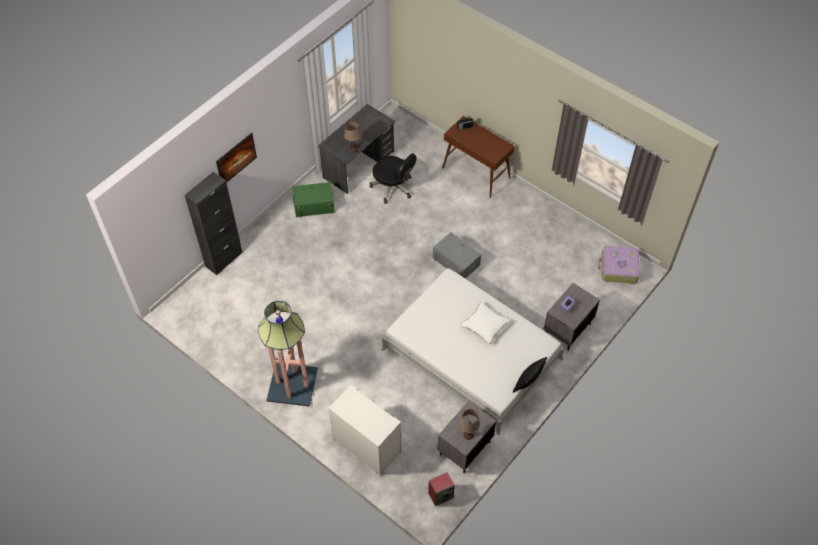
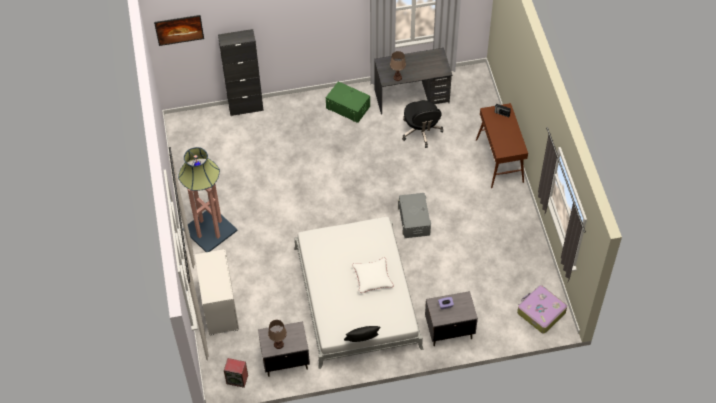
camera: 40 degrees right, 0 degrees up
picture [216,133,257,183] -> picture moved to [154,15,204,46]

